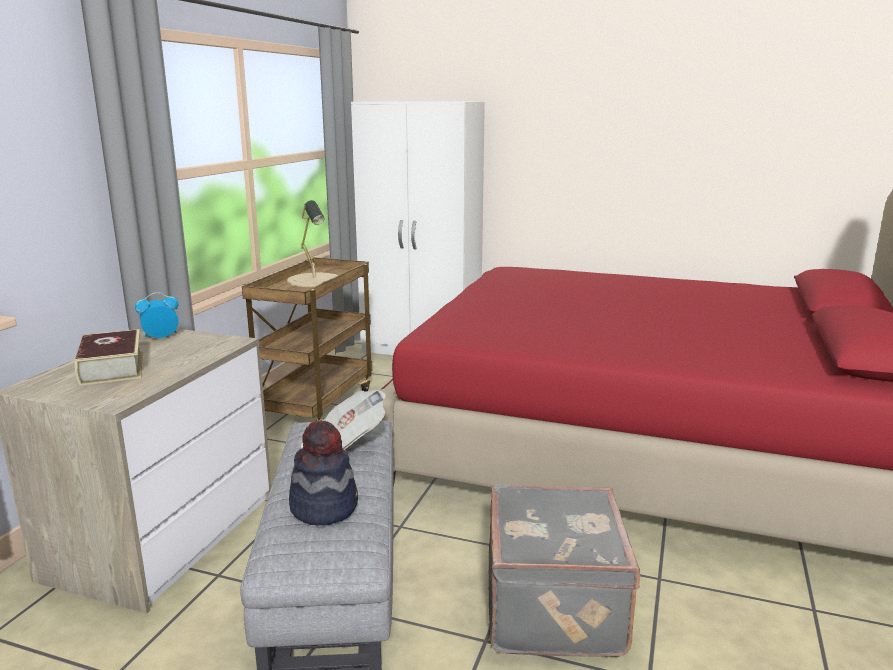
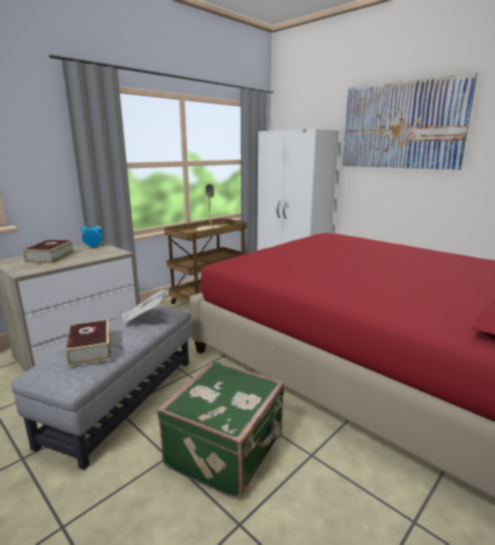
camera: 25 degrees right, 0 degrees up
hat [289,420,358,526] -> book [66,319,111,366]
grey suitcase [489,484,641,657] -> green suitcase [157,360,284,499]
none -> picture [343,72,478,170]

